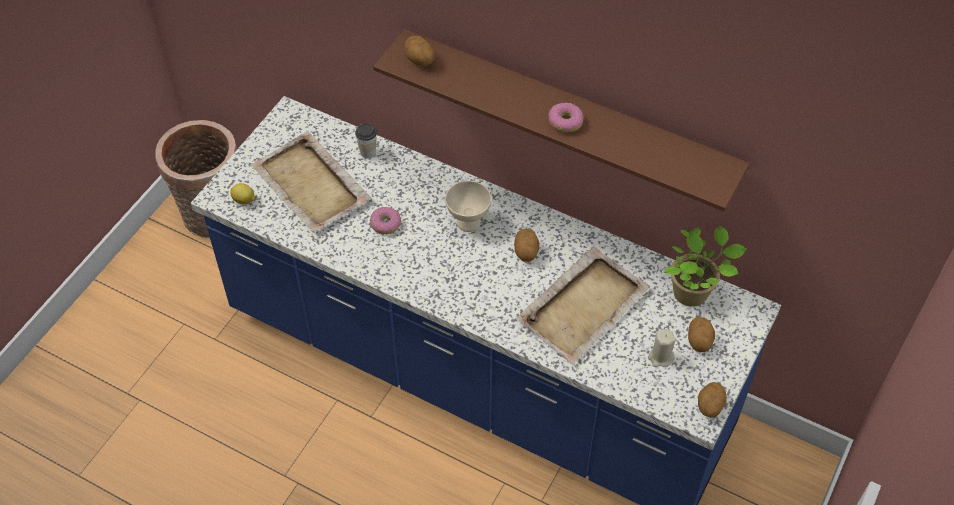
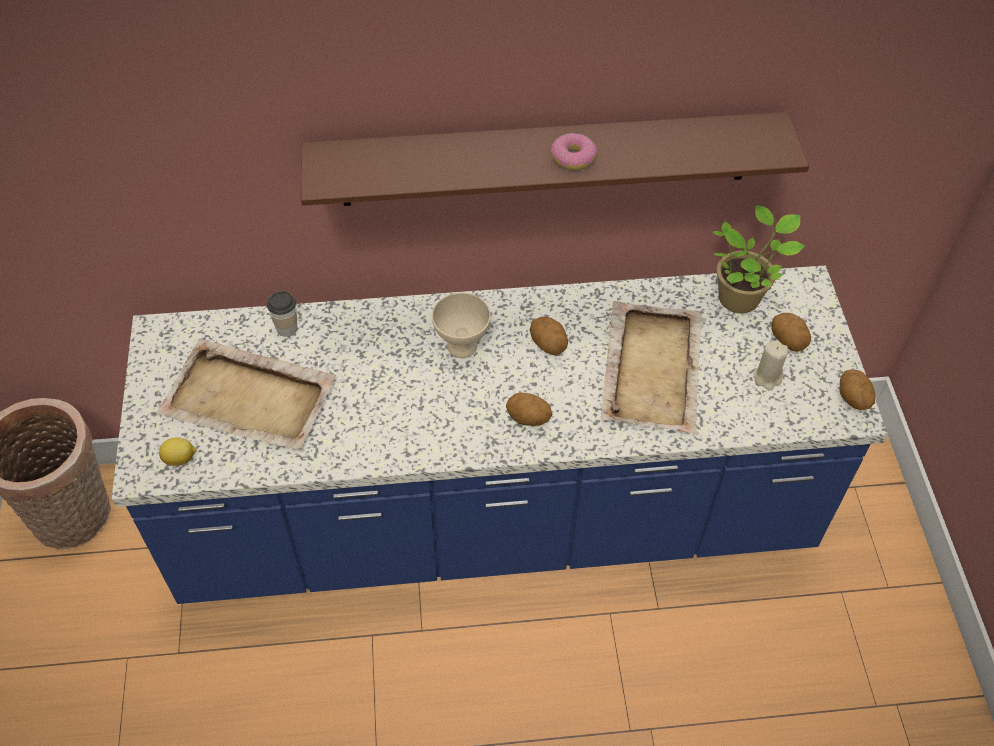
camera: 35 degrees left, 0 degrees up
donut [370,207,401,234] -> none
potato [405,36,435,66] -> potato moved to [506,393,553,426]

